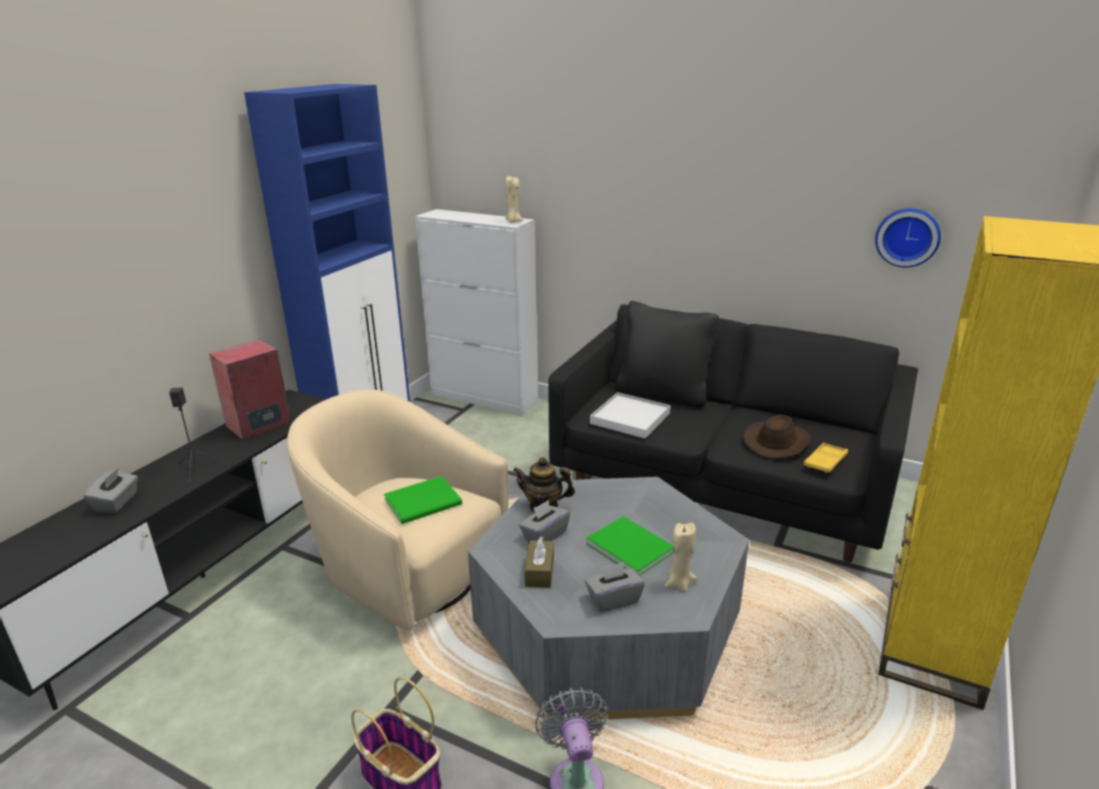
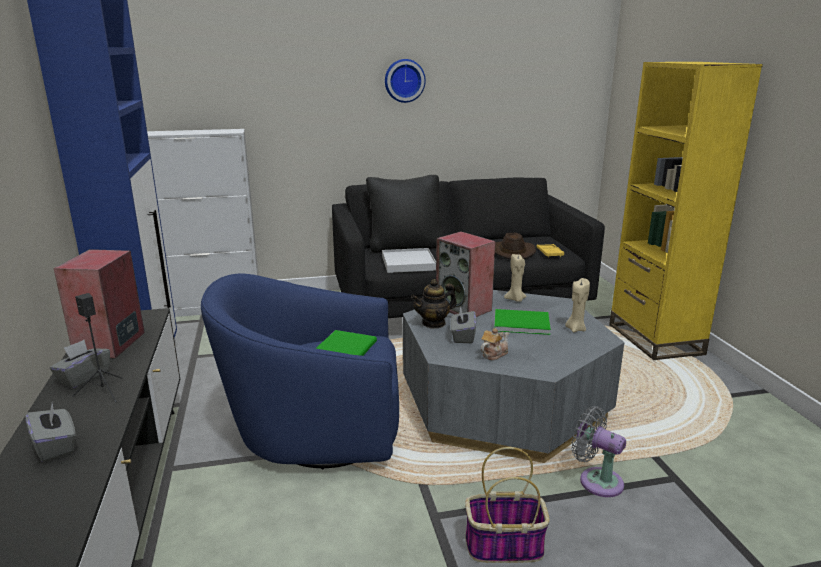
camera: 40 degrees left, 5 degrees down
beige armchair [287,390,508,631] -> blue armchair [201,273,399,469]
beige candle [505,176,523,223] -> beige candle moved to [504,254,526,302]
brown tissue box [524,536,554,588] -> teapot [481,328,509,360]
grey tissue box [585,562,645,612] -> grey tissue box moved to [50,340,110,389]
wall clock [875,208,941,267] -> wall clock moved to [385,59,426,103]
none -> speaker [436,232,496,317]

